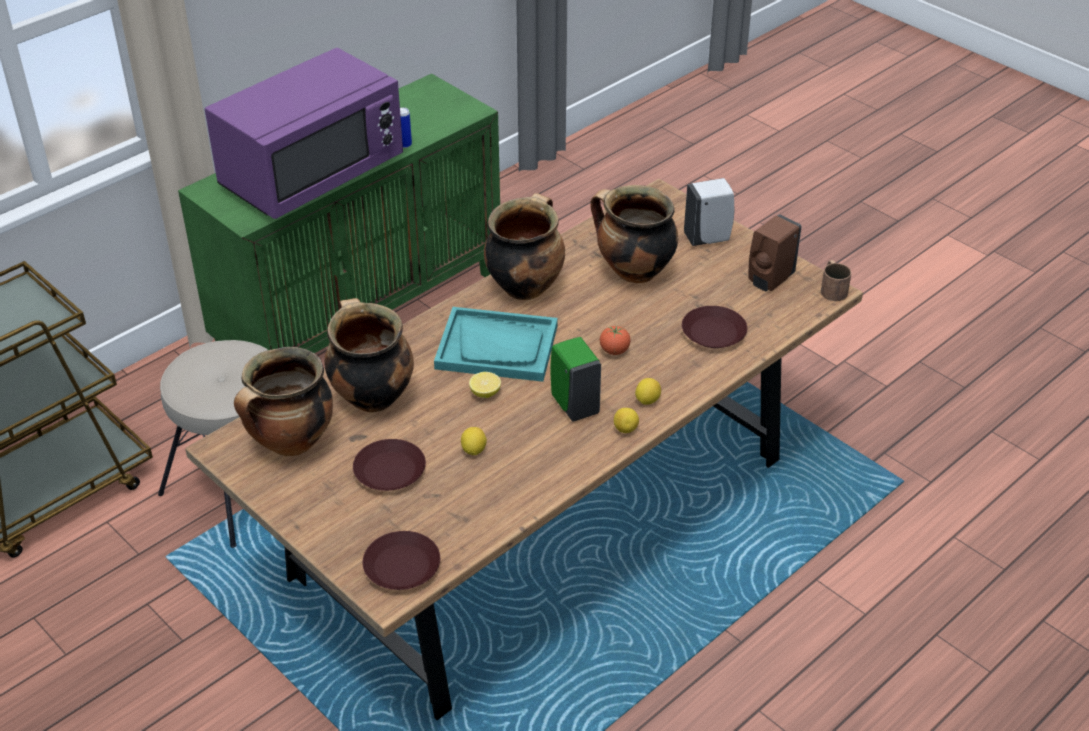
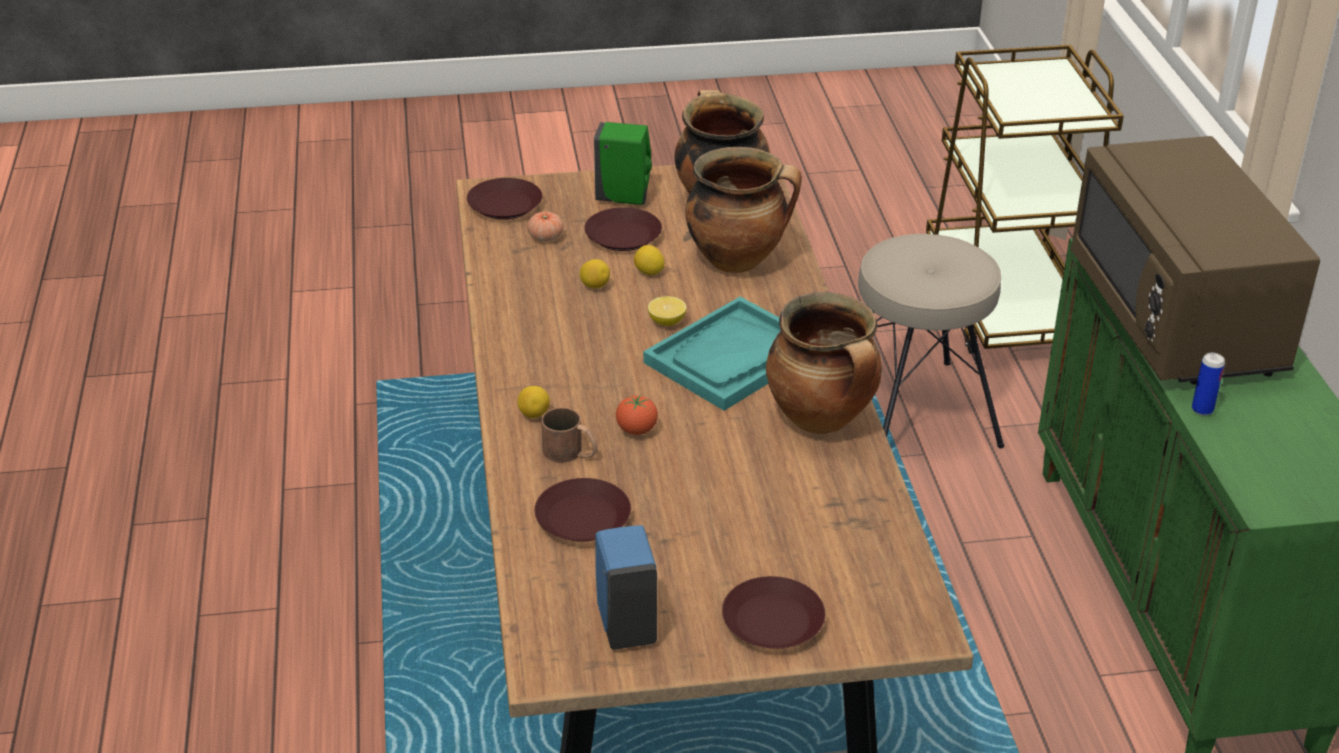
camera: 125 degrees right, 5 degrees down
purple microwave [205,48,403,219] -> brown microwave [1071,136,1320,384]
green soap dispenser [551,337,601,422] -> green soap dispenser moved to [594,122,652,205]
cooking pot [590,185,678,283] -> none
lemon [614,408,639,433] -> lemon moved to [634,245,665,275]
white soap dispenser [684,178,734,246] -> brown plate [722,576,825,648]
brown soap dispenser [749,214,801,291] -> blue soap dispenser [595,525,657,650]
brown mug [821,260,851,301] -> brown mug moved to [541,407,598,463]
none -> tomato [527,211,564,242]

